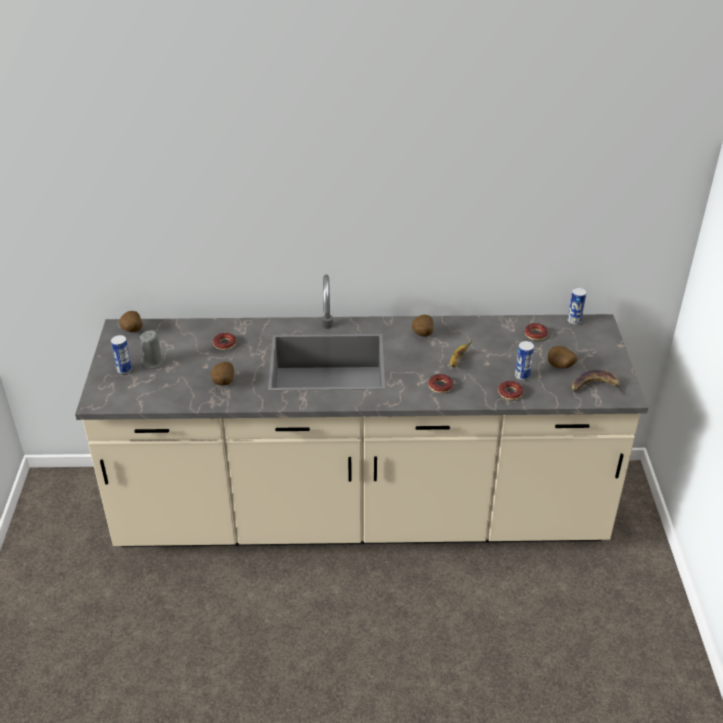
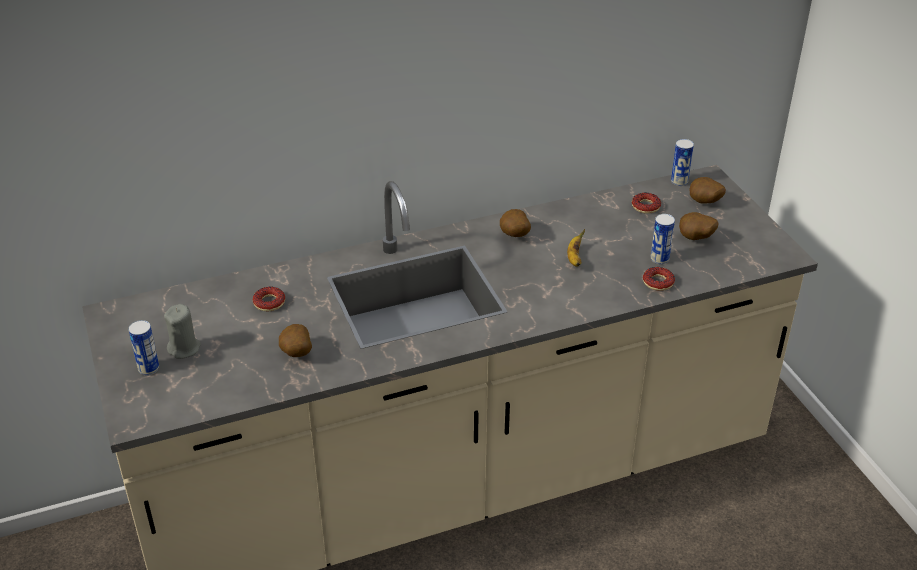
camera: 20 degrees left, 0 degrees up
potato [119,311,143,332] -> potato moved to [689,177,726,204]
donut [428,374,453,393] -> none
banana [572,370,624,394] -> none

